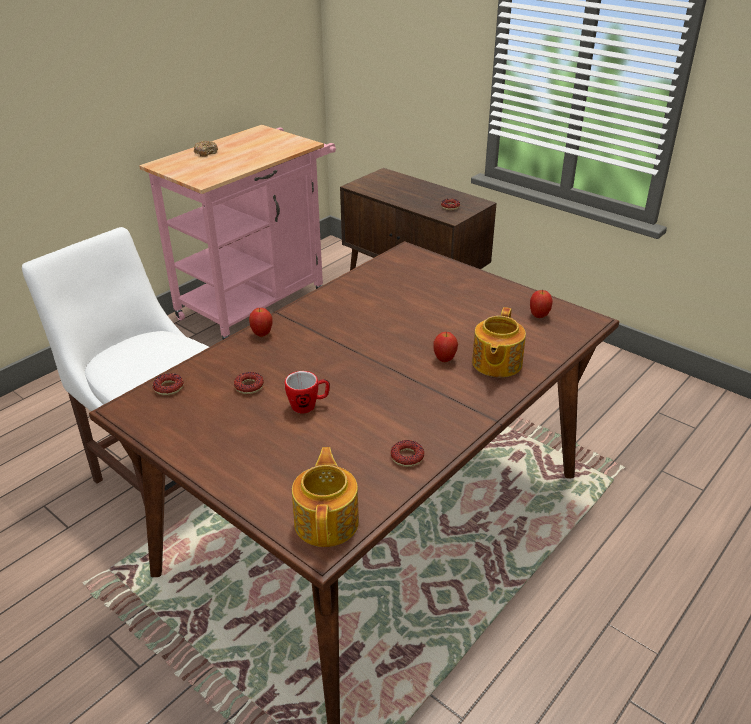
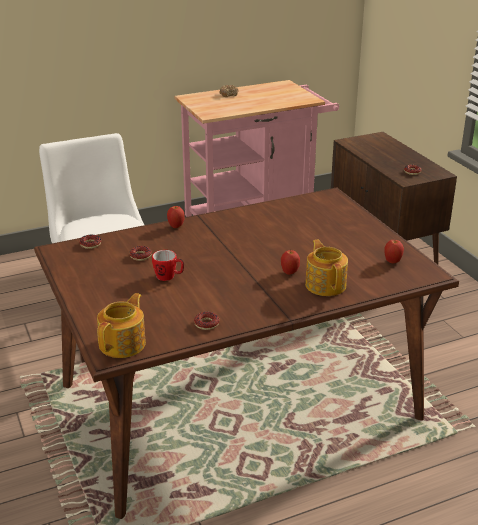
camera: 25 degrees right, 5 degrees down
teapot [472,307,526,377] -> teapot turned 120 degrees clockwise [305,240,348,296]

